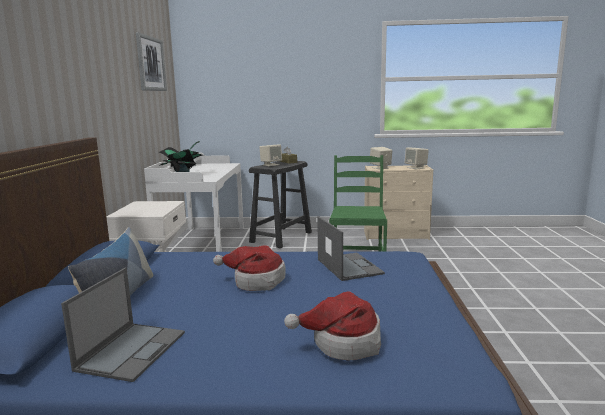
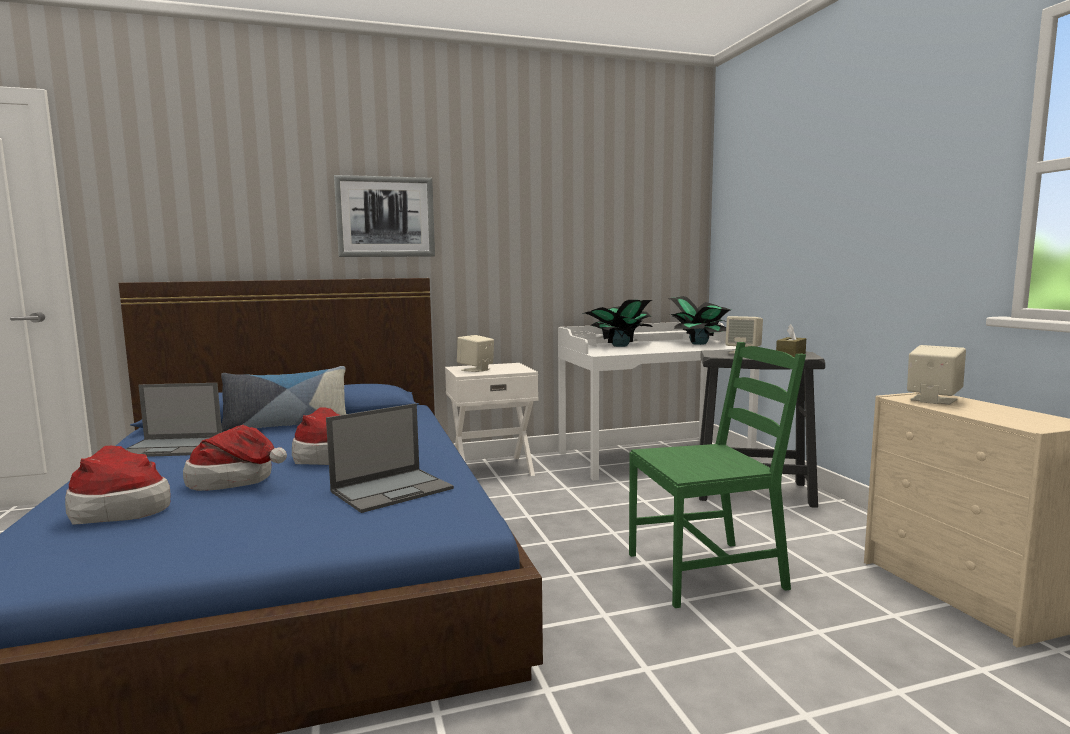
camera: 70 degrees right, 5 degrees down
picture [136,32,167,91] -> picture moved to [334,175,435,257]
beige speaker [404,147,429,169] -> beige speaker moved to [457,335,494,372]
none -> hat [183,425,287,491]
none -> potted plant [667,296,731,345]

